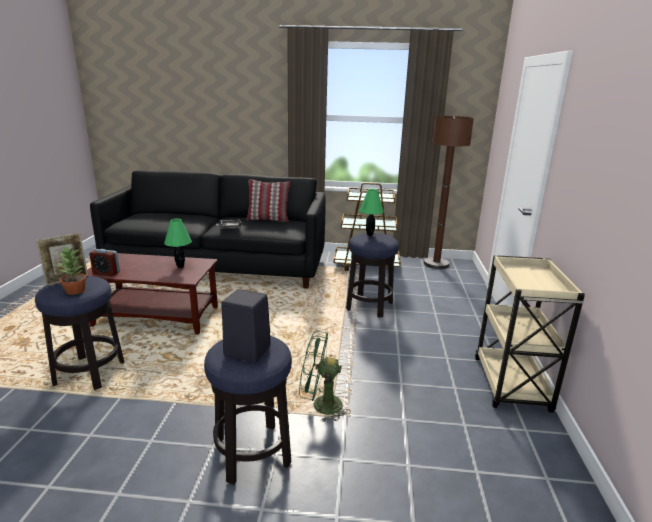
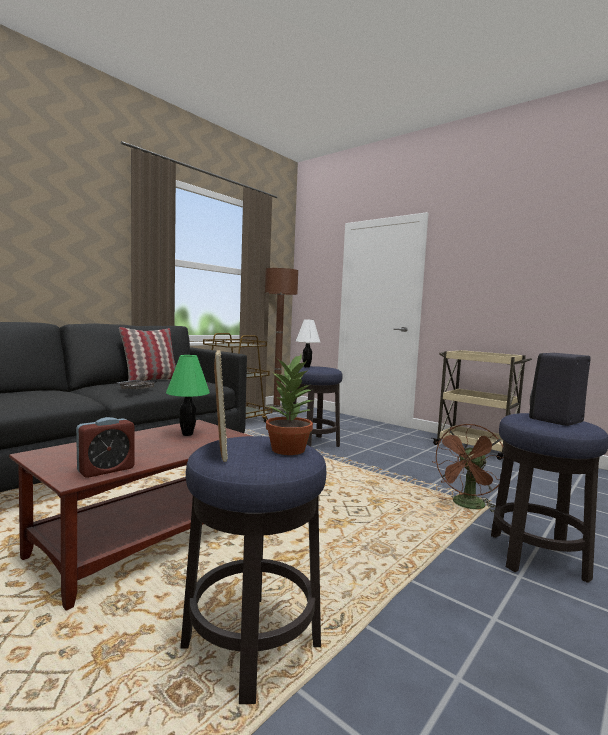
camera: 55 degrees left, 15 degrees down
green fan [299,331,351,422] -> brown fan [432,424,504,513]
green table lamp [359,189,384,236] -> white table lamp [296,319,320,367]

